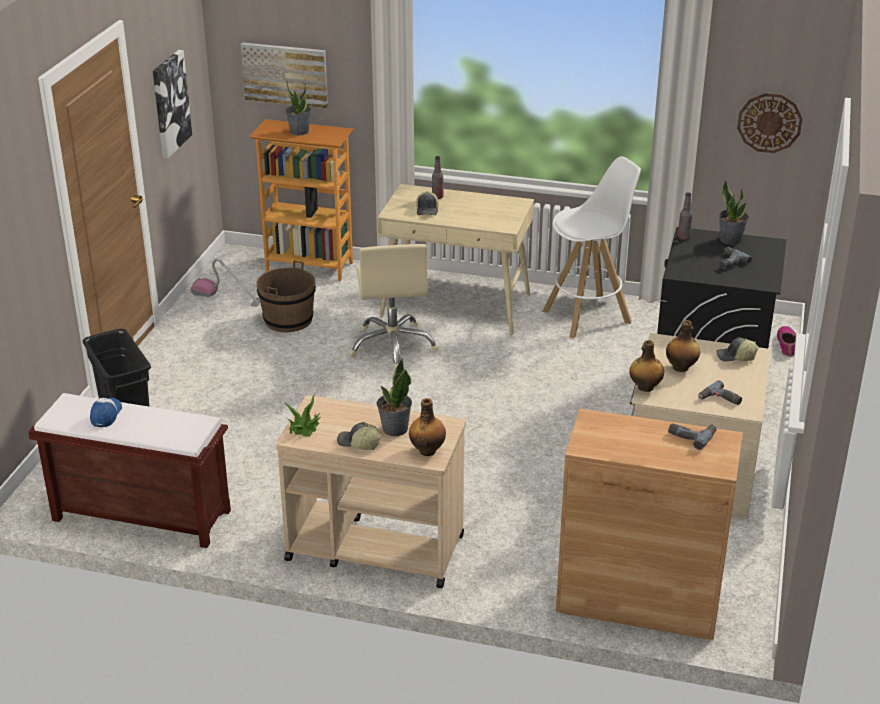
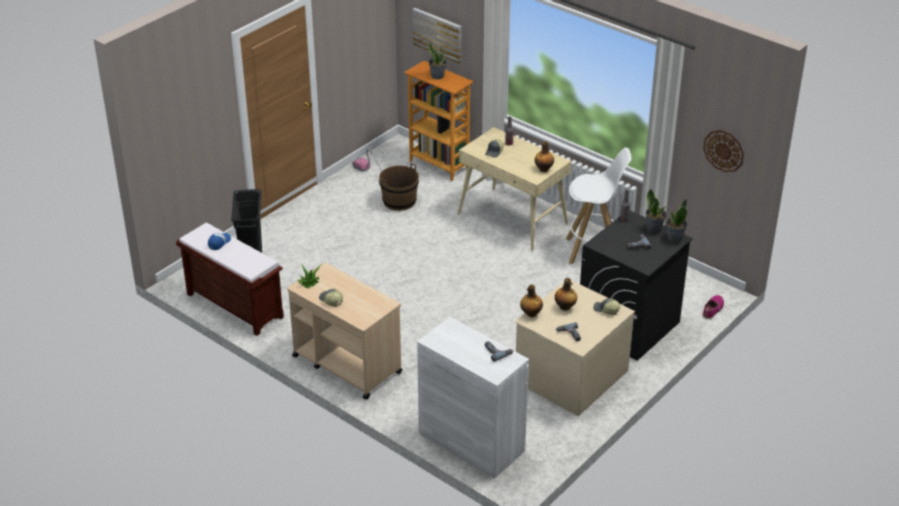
camera: 25 degrees right, 5 degrees up
picture [153,50,192,159] -> none
beige office chair [349,244,439,369] -> none
potted plant [377,359,412,436] -> potted plant moved to [666,199,687,243]
bottle [409,398,446,456] -> bottle moved to [535,141,554,172]
brown cabinet [556,408,743,640] -> white cabinet [417,317,529,479]

